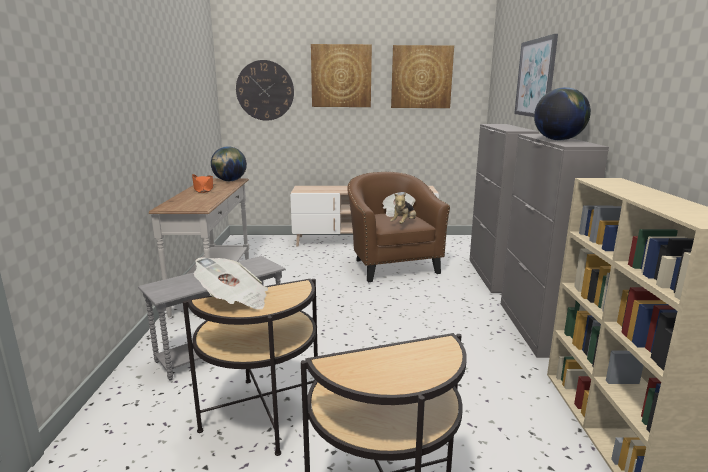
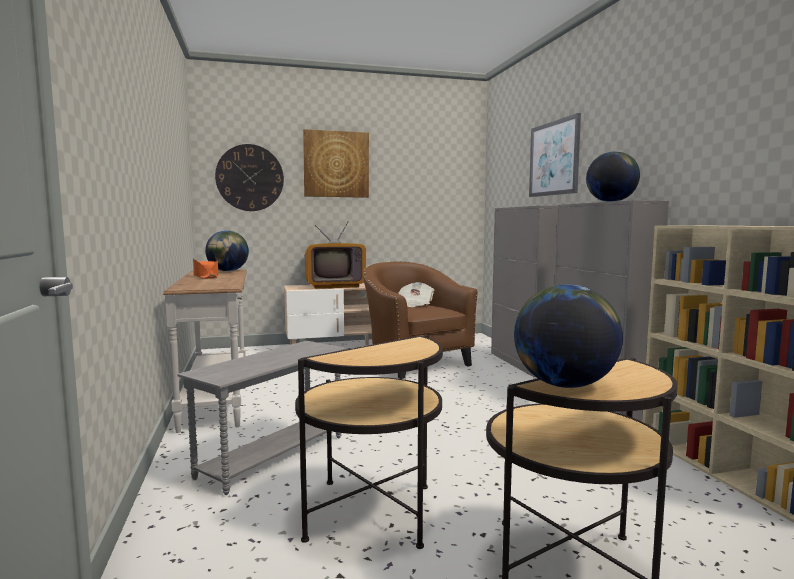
camera: 15 degrees left, 10 degrees down
newspaper [193,257,268,310] -> none
plush toy [390,193,416,224] -> none
picture [391,45,454,108] -> none
none -> television [305,221,366,289]
none -> globe [514,284,623,388]

